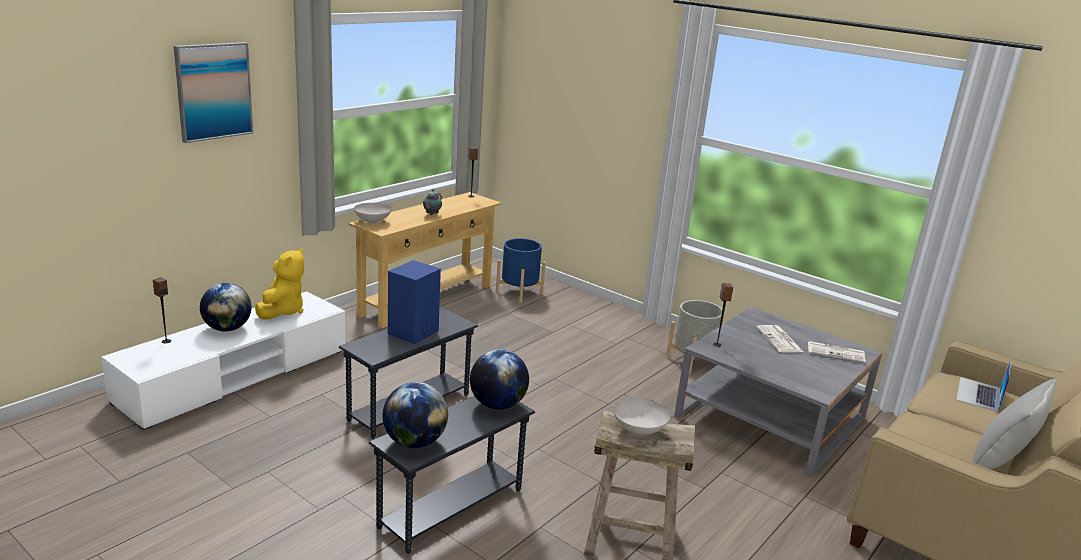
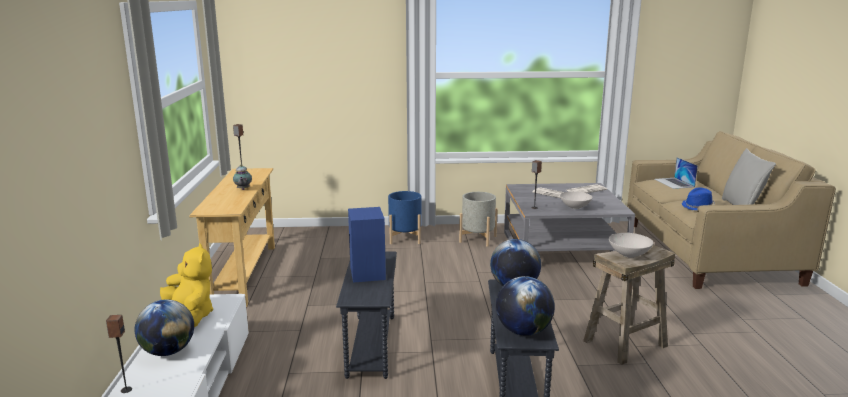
camera: 40 degrees left, 5 degrees down
picture [174,42,253,143] -> none
white bowl [354,203,392,224] -> white bowl moved to [560,191,593,209]
blue planter [496,238,546,303] -> blue planter moved to [388,191,421,244]
none -> blue hat [682,187,715,210]

